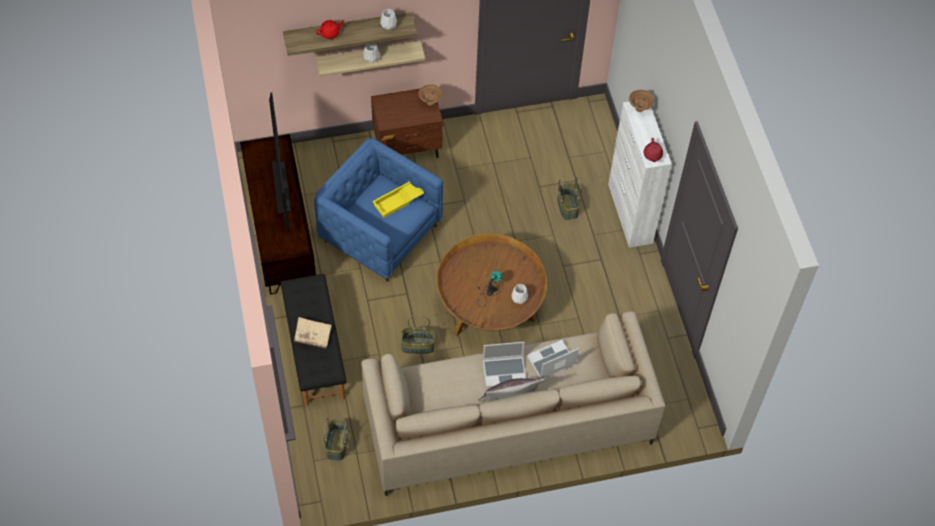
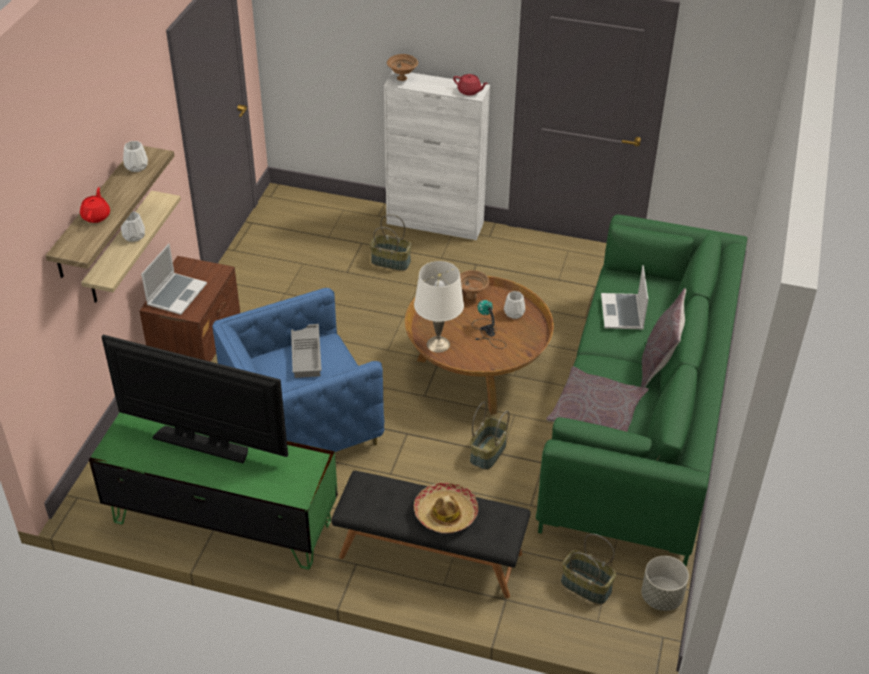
camera: 60 degrees left, 15 degrees down
brown tv stand [240,134,316,295] -> green tv stand [89,412,338,570]
beige book [294,317,331,349] -> hat [414,482,478,533]
beige sofa [361,311,666,496] -> green sofa [536,215,747,567]
yellow tray [372,181,424,218] -> grey tray [291,324,322,378]
brown bowl [419,84,442,106] -> brown bowl moved to [460,270,489,299]
laptop [483,342,526,387] -> laptop moved to [141,244,207,315]
none -> white table lamp [414,261,464,353]
none -> grey pillow [546,366,649,432]
none -> grey planter [641,556,689,611]

